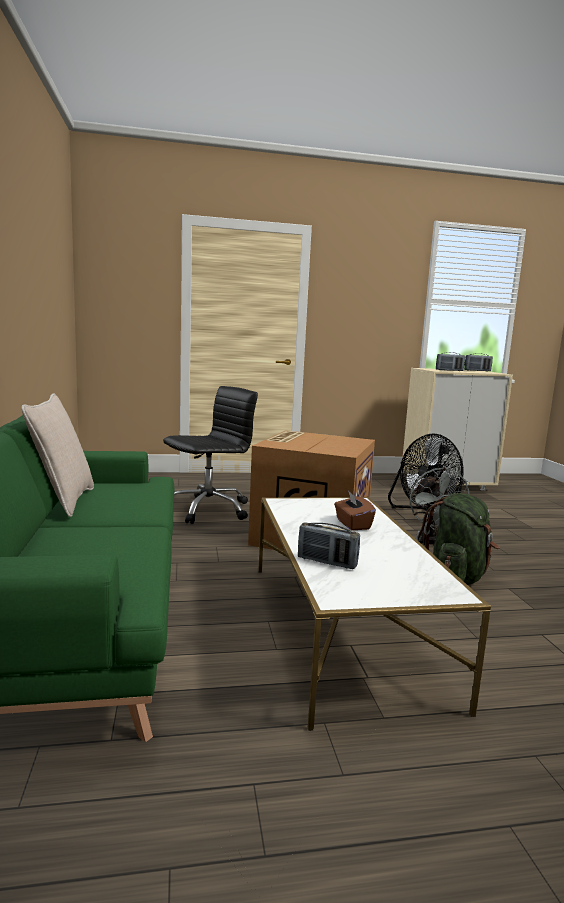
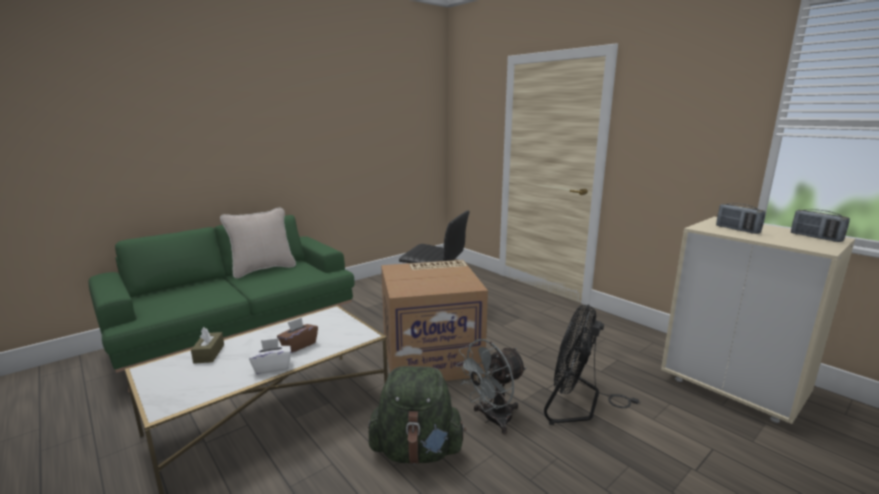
camera: 60 degrees right, 5 degrees up
radio [298,522,360,569] -> brown tissue box [191,327,224,364]
none -> white tissue box [249,338,291,374]

